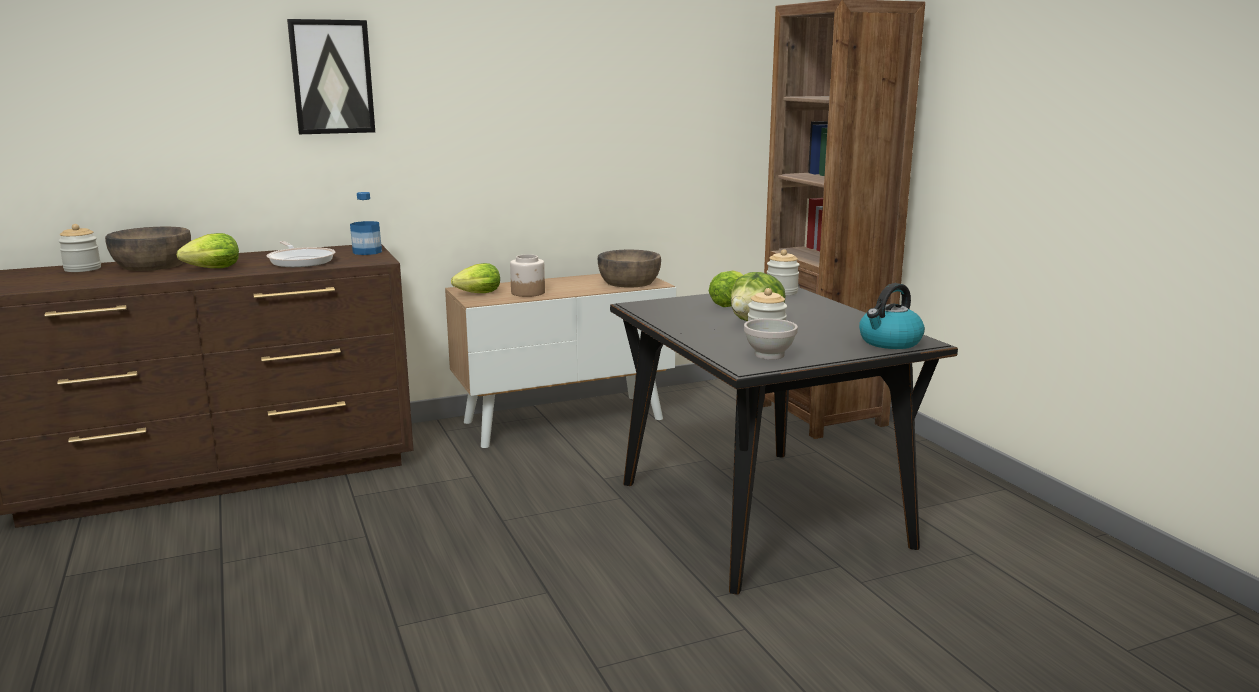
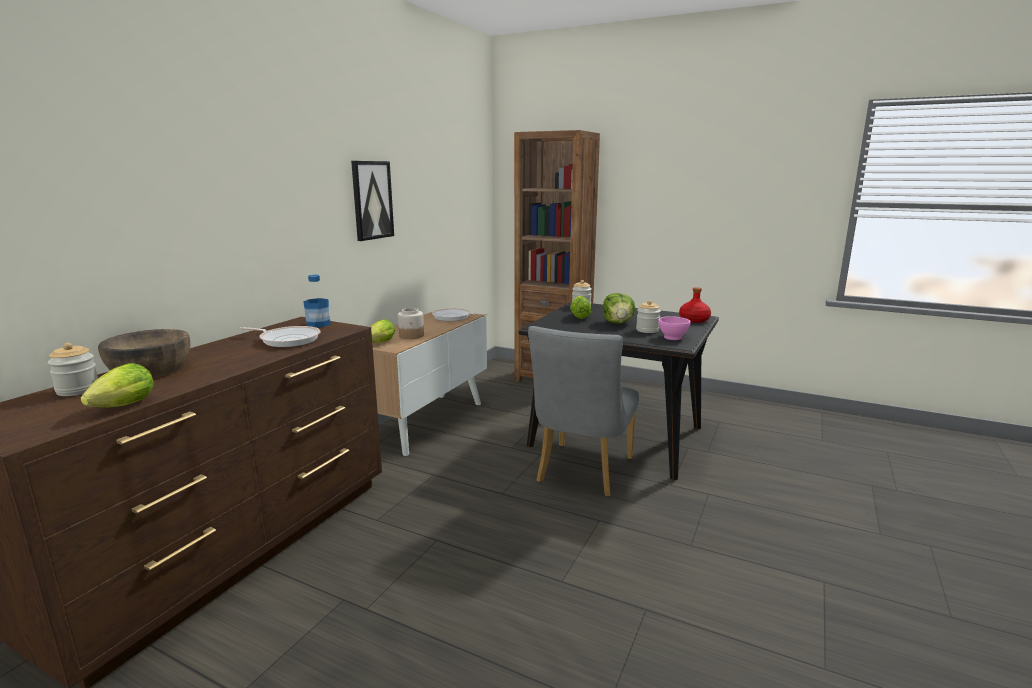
camera: 40 degrees left, 0 degrees up
lettuce [176,233,239,268] -> lettuce moved to [81,363,154,408]
picture [287,19,375,134] -> picture moved to [351,161,394,241]
brown bowl [598,250,661,288] -> frying pan [432,308,488,321]
white bowl [744,318,798,360] -> pink bowl [658,316,690,340]
kettle [859,283,925,349] -> red bottle [679,287,711,323]
none -> grey chair [528,326,639,497]

